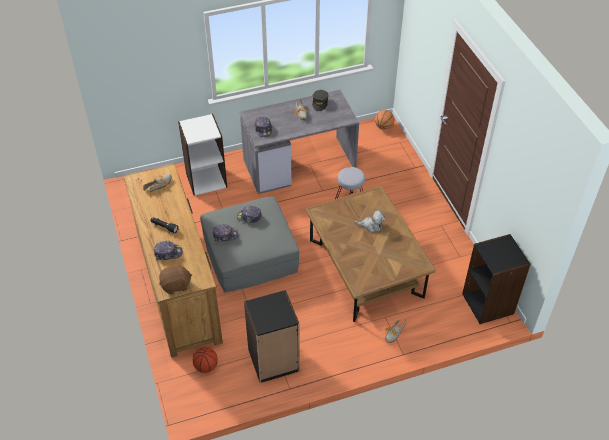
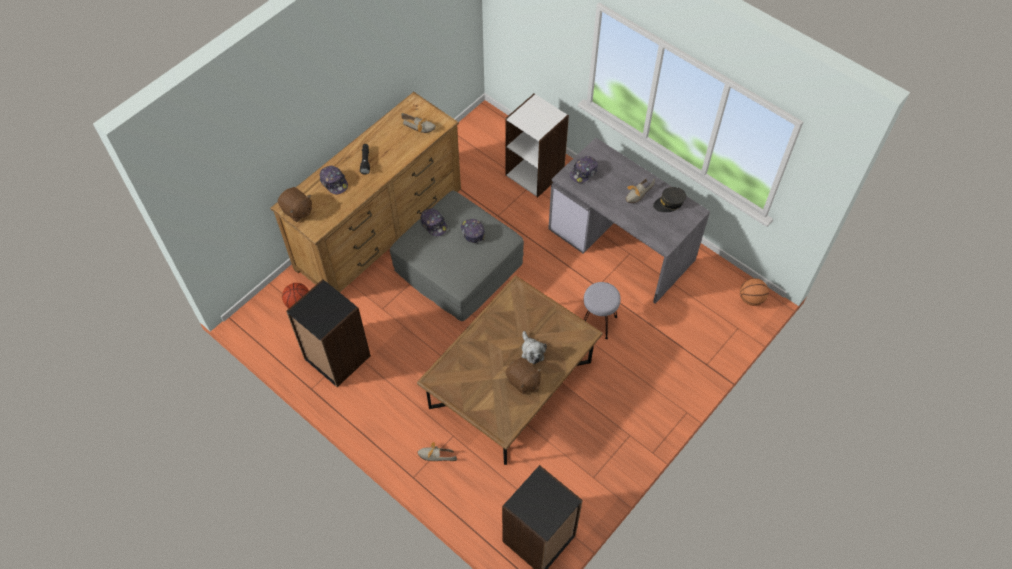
camera: 60 degrees right, 10 degrees up
none -> brown plush toy [506,358,541,394]

